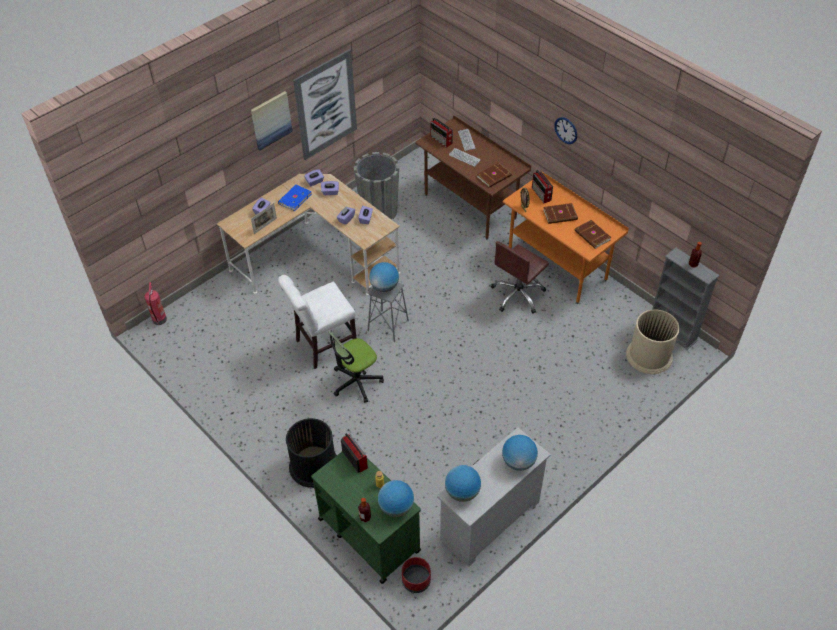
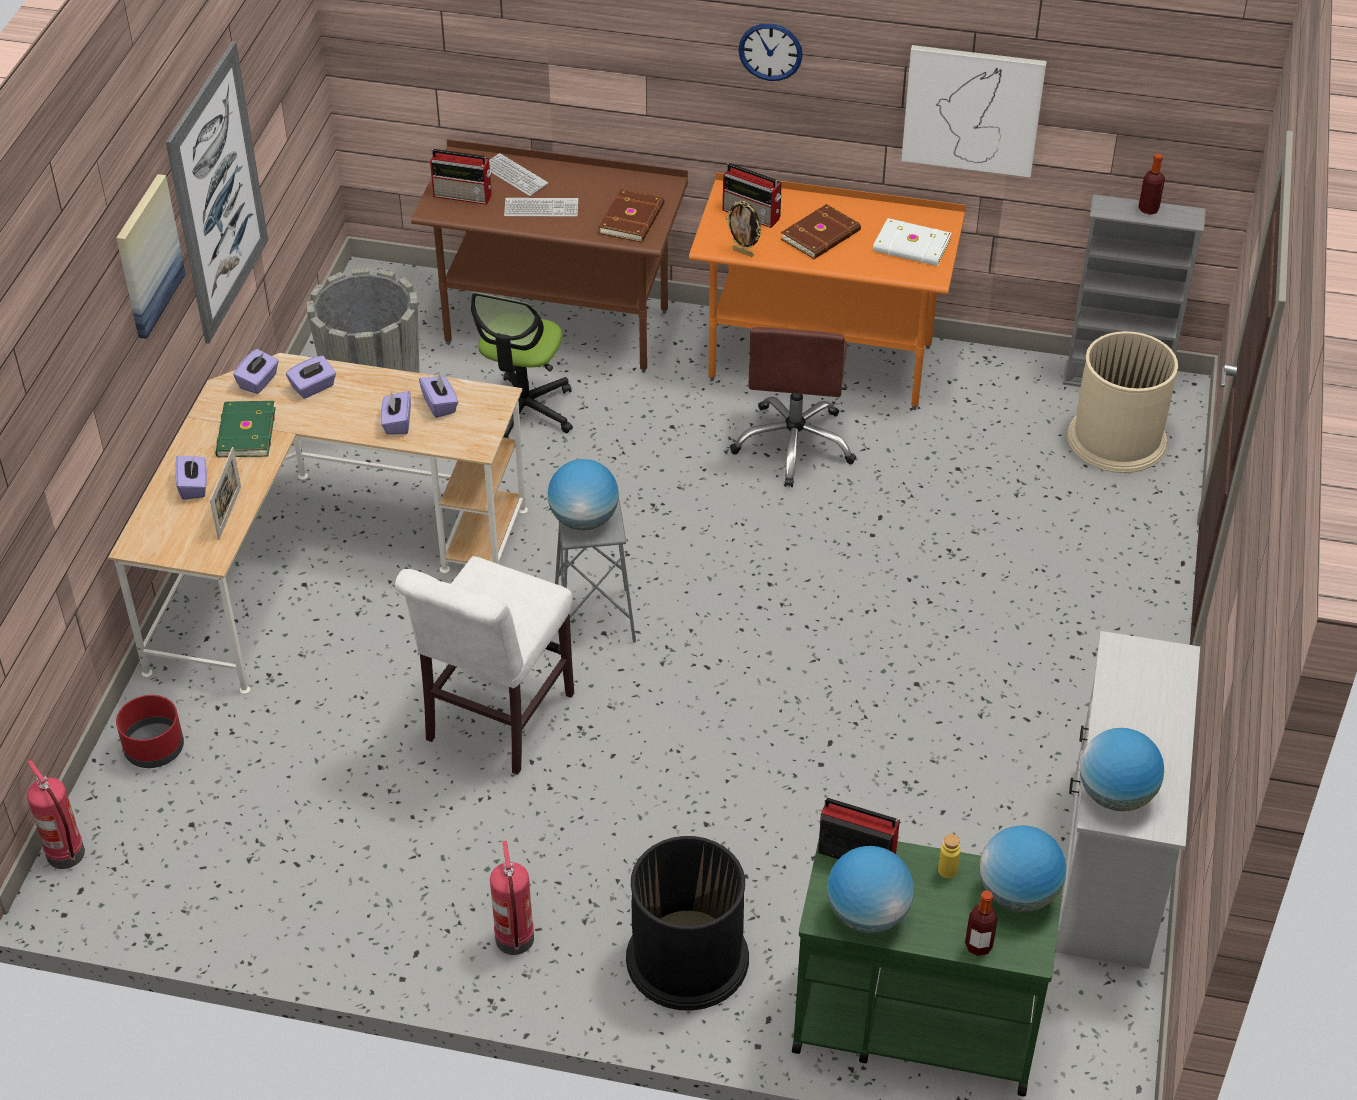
camera: 35 degrees left, 5 degrees down
blue book [278,185,312,211] -> green book [215,401,276,457]
office chair [328,331,384,403] -> office chair moved to [471,293,573,438]
red planter [402,557,431,593] -> red planter moved to [116,695,184,768]
globe [502,435,538,471] -> globe moved to [827,846,914,933]
brown book [575,220,611,249] -> white book [873,218,952,266]
none -> fire extinguisher [490,841,534,955]
none -> picture [901,45,1047,177]

